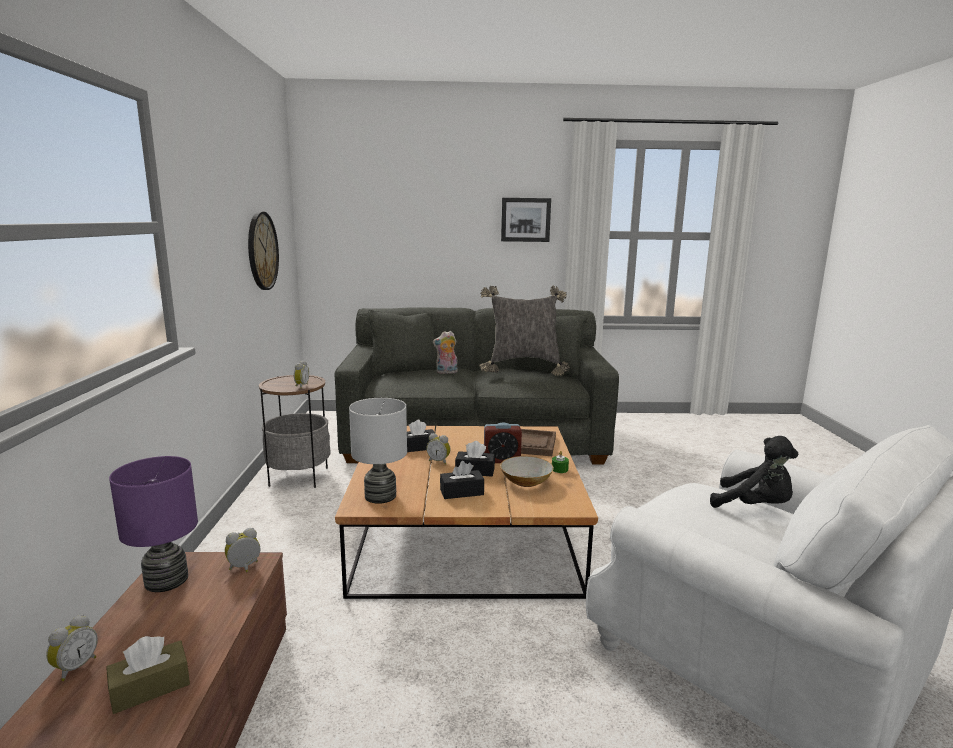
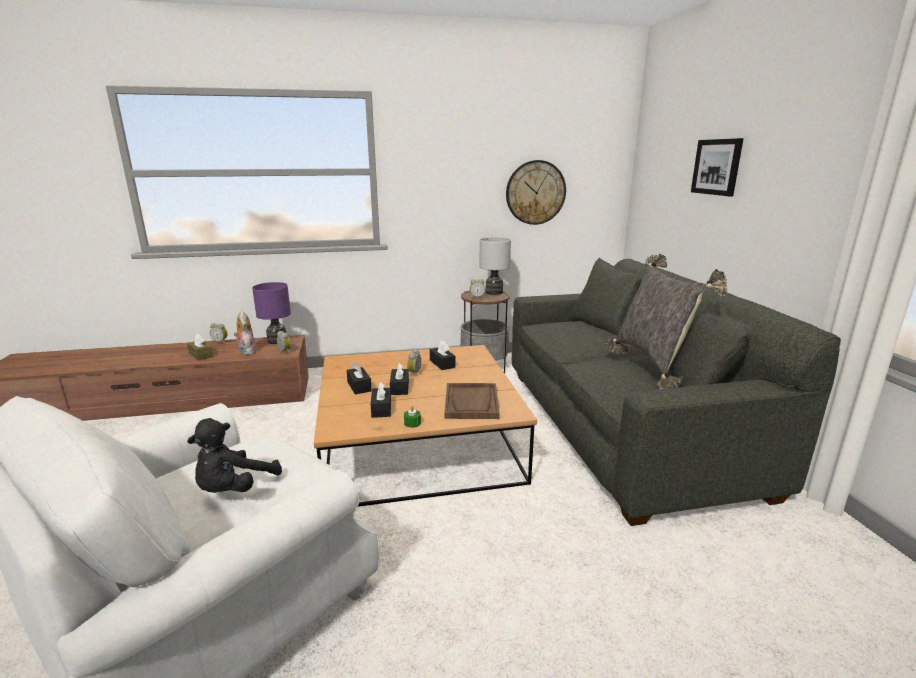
camera: 80 degrees right, 5 degrees up
grey table lamp [349,398,407,504] -> grey table lamp moved to [479,237,511,295]
plush toy [433,331,458,374] -> plush toy moved to [234,311,257,355]
alarm clock [484,422,522,463] -> none
bowl [500,456,554,487] -> black tissue box [371,382,391,418]
picture [501,198,551,242] -> picture moved to [691,138,744,196]

